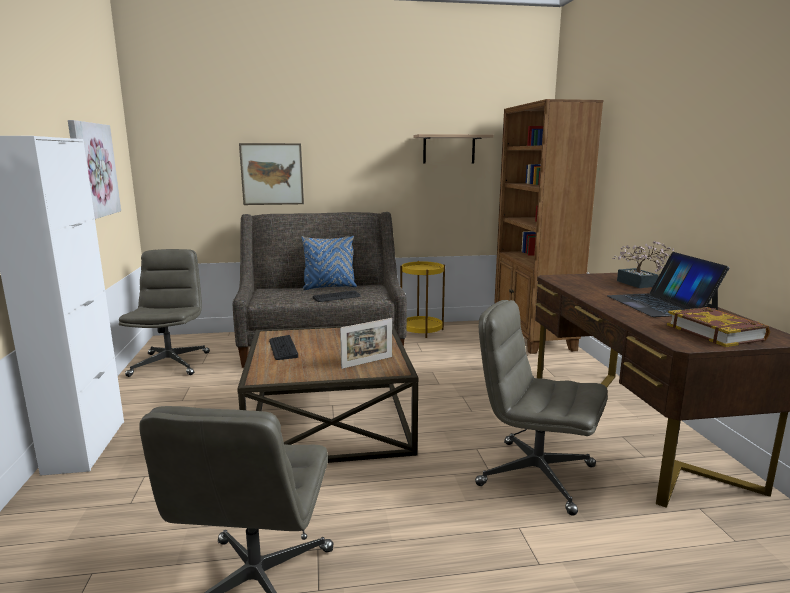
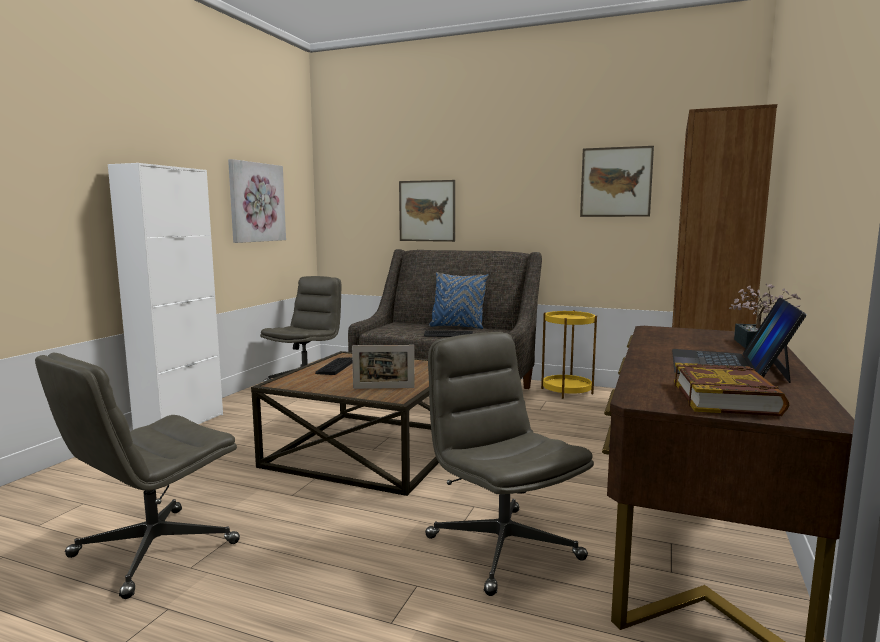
camera: 30 degrees right, 5 degrees down
shelf [413,134,494,164] -> picture [580,146,654,217]

